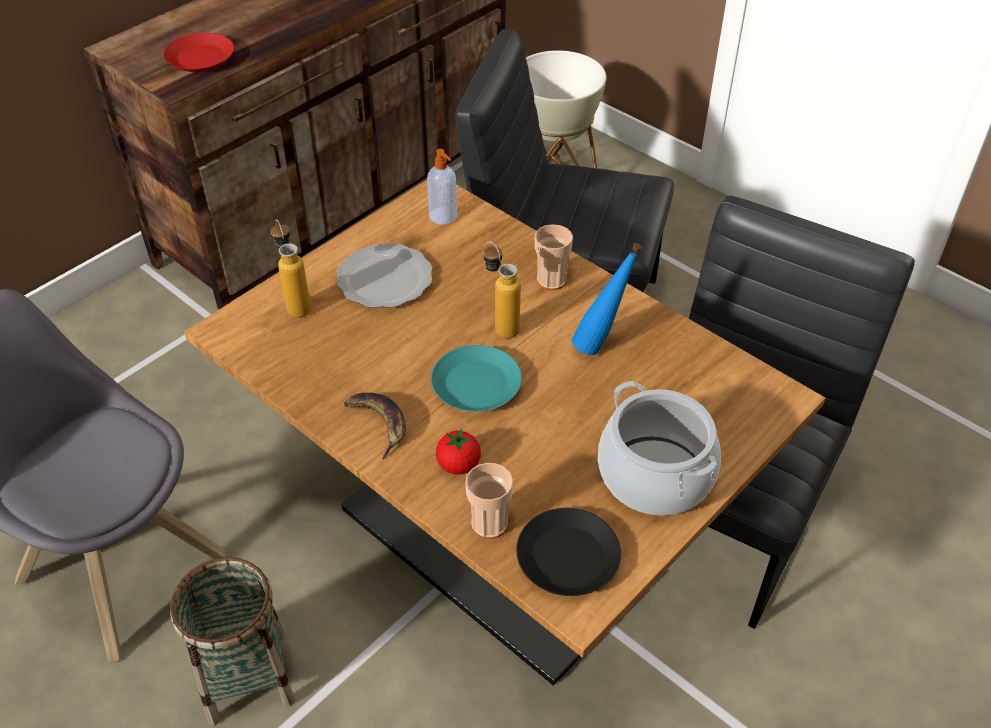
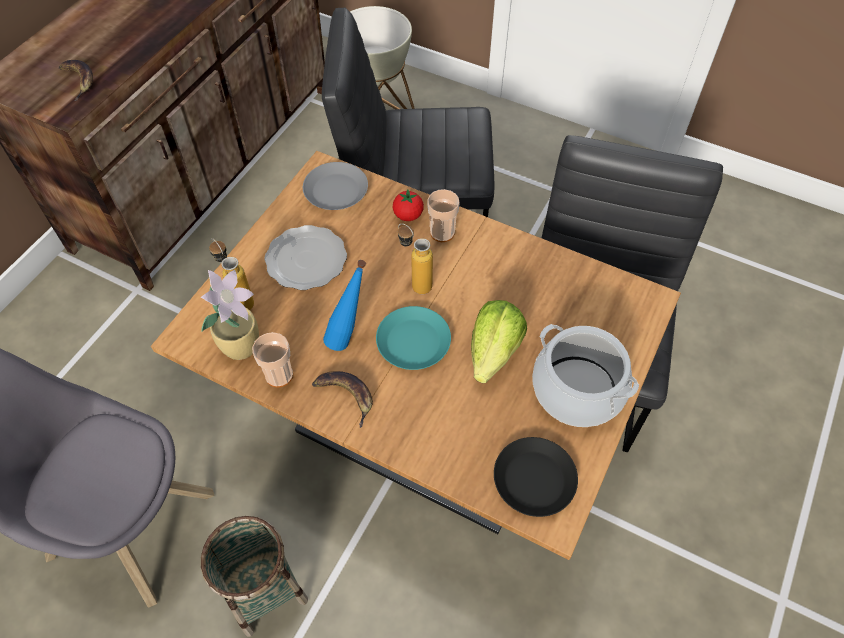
camera: 15 degrees left, 10 degrees up
red plate [163,33,234,72] -> banana [59,60,93,101]
soap dispenser [427,149,457,225] -> grey plate [303,162,368,210]
tomato [436,429,481,475] -> tomato moved to [393,190,424,221]
cup [465,463,513,539] -> cup moved to [252,332,293,388]
blue bottle [572,243,642,355] -> blue bottle moved to [323,260,366,351]
none -> potted plant [200,270,259,360]
none -> lettuce [471,300,527,383]

